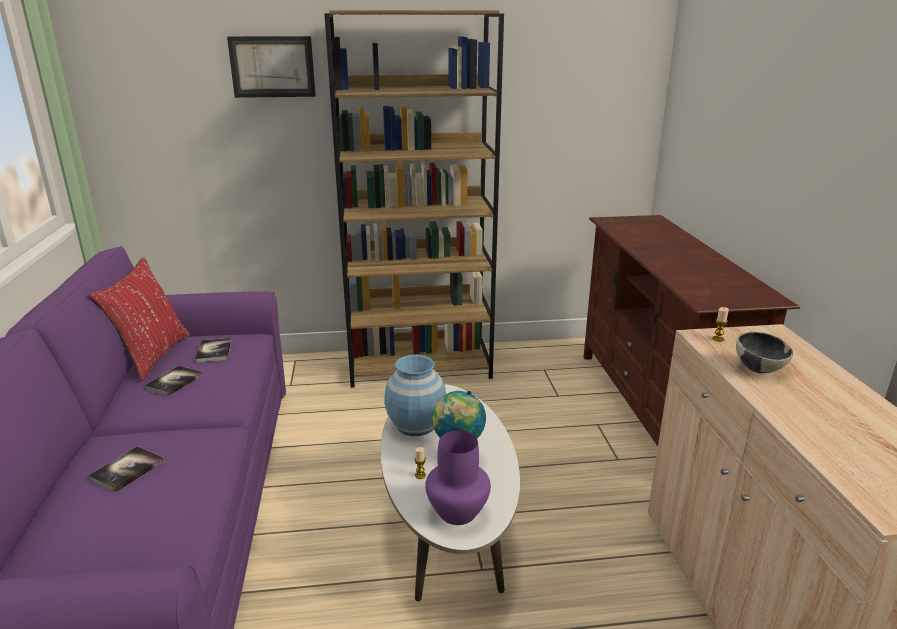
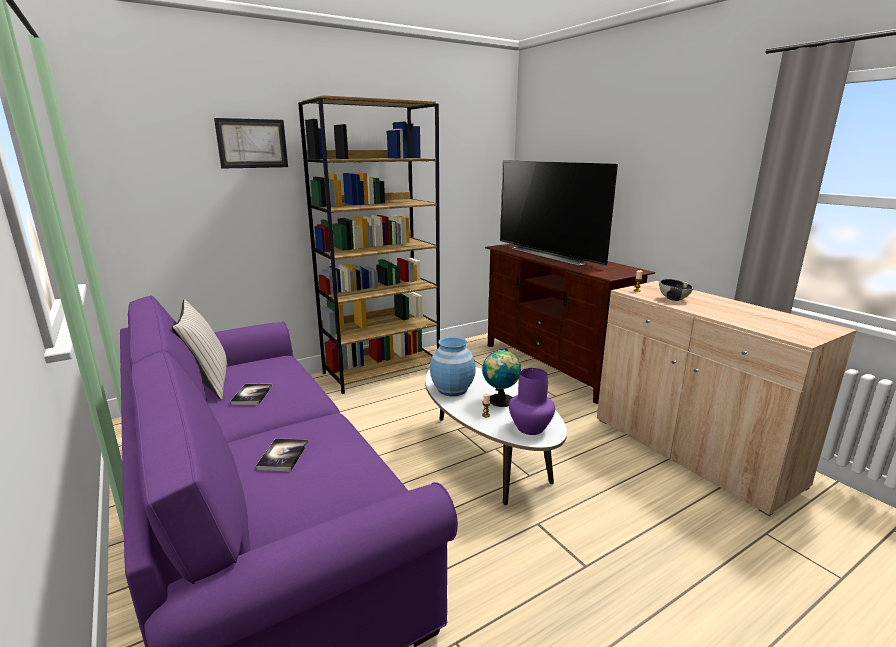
camera: 25 degrees left, 5 degrees down
red pillow [89,257,190,381] -> beige pillow [172,299,228,400]
book [195,338,231,363] -> none
none -> television [500,160,618,266]

